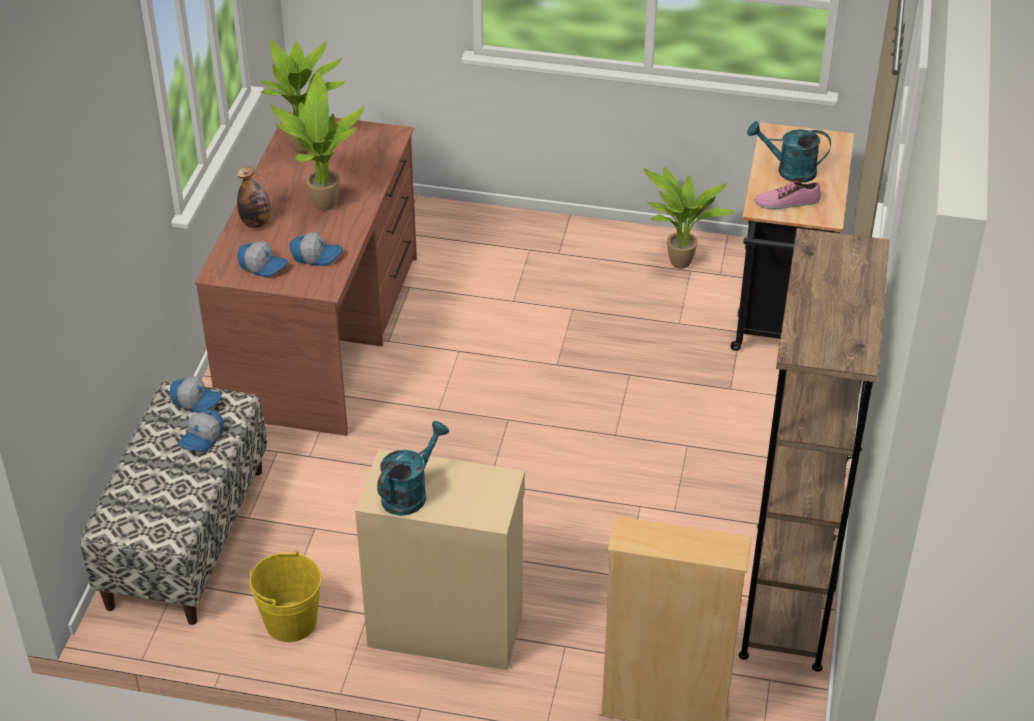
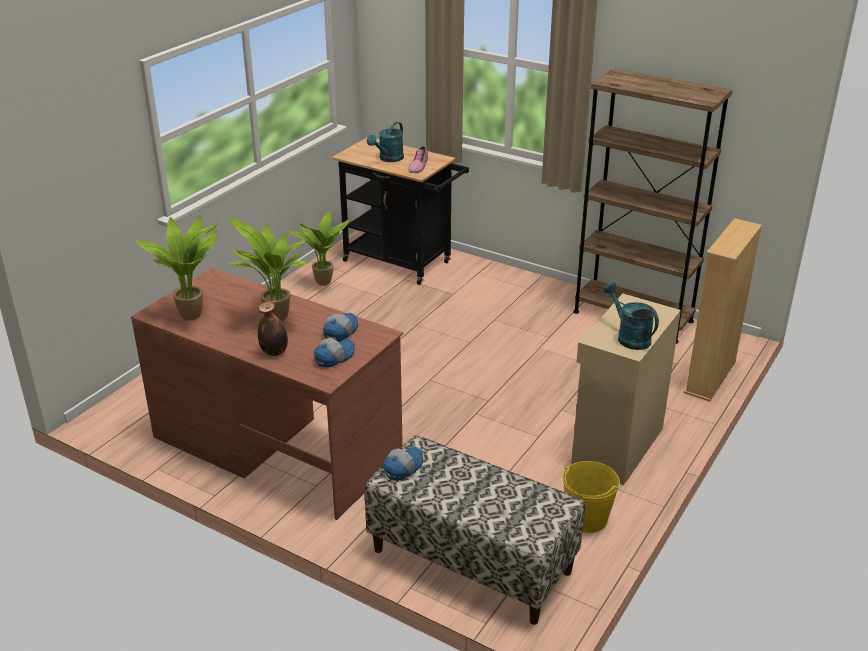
camera: 70 degrees left, 10 degrees down
cap [179,410,224,452] -> none

